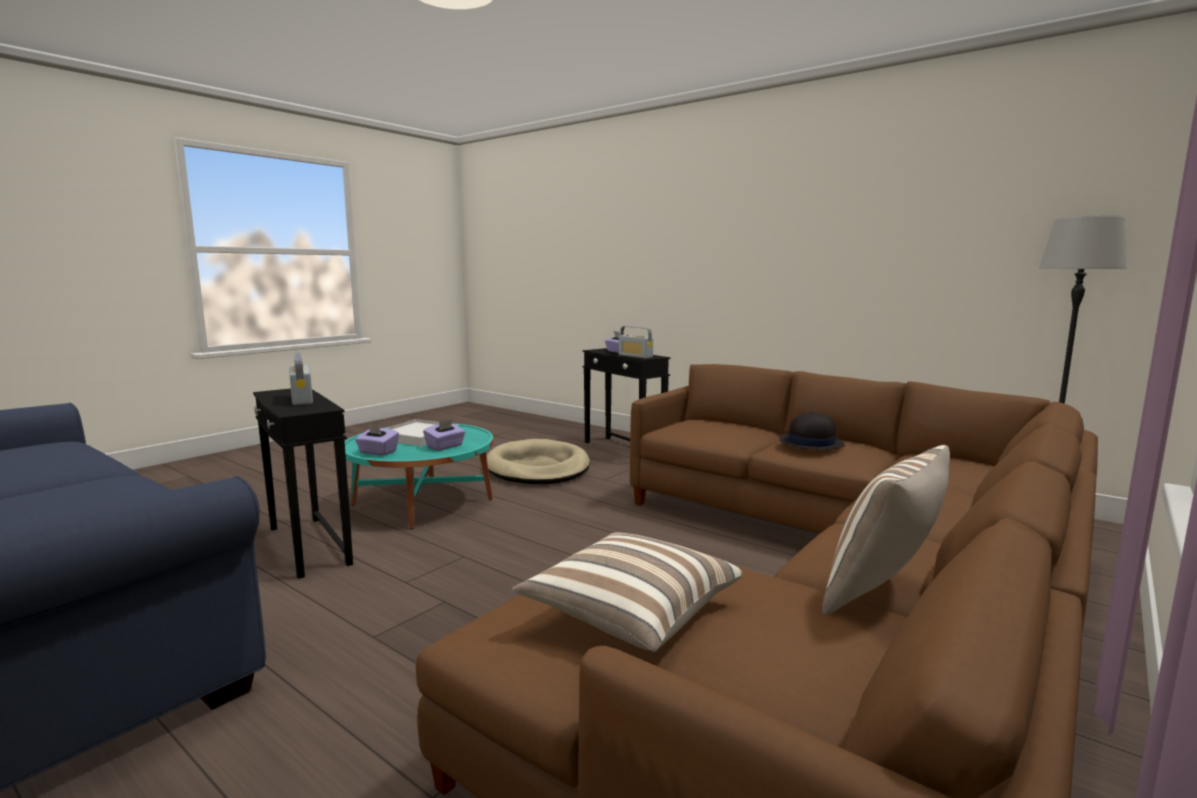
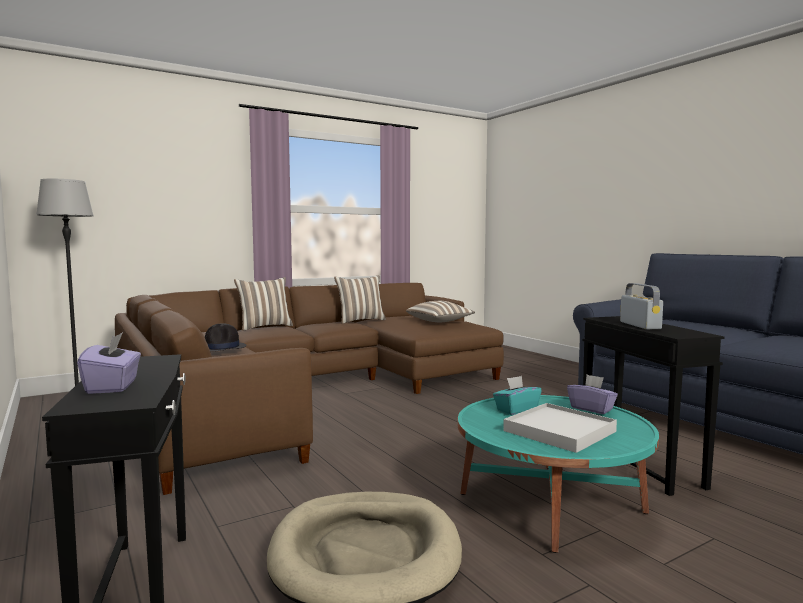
camera: 160 degrees left, 5 degrees down
purple tissue box [423,419,465,451] -> turquoise tissue box [493,376,542,415]
radio [619,326,653,359] -> none
none -> pillow [234,277,293,331]

